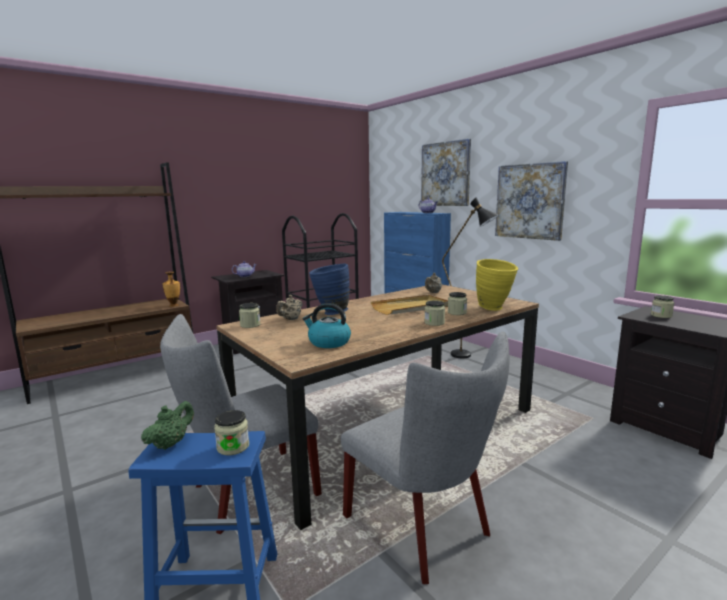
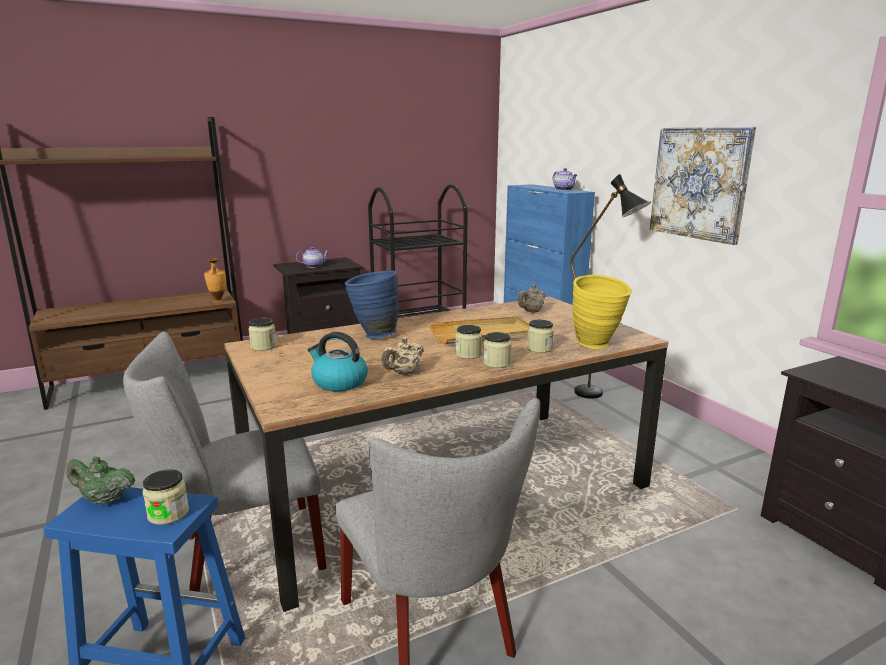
camera: 10 degrees right, 5 degrees up
green teapot [141,401,194,450] -> green teapot turned 120 degrees counterclockwise [66,456,135,505]
beige teapot [276,295,303,320] -> beige teapot moved to [382,337,423,375]
picture [421,139,471,206] -> none
jar [651,295,674,318] -> jar moved to [455,325,482,359]

